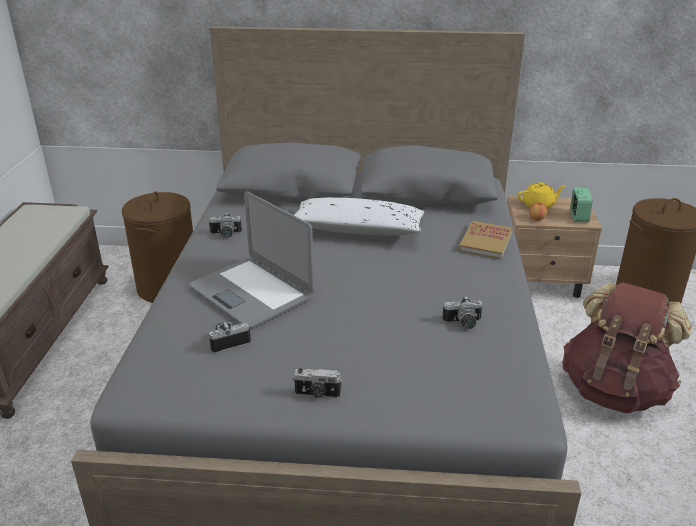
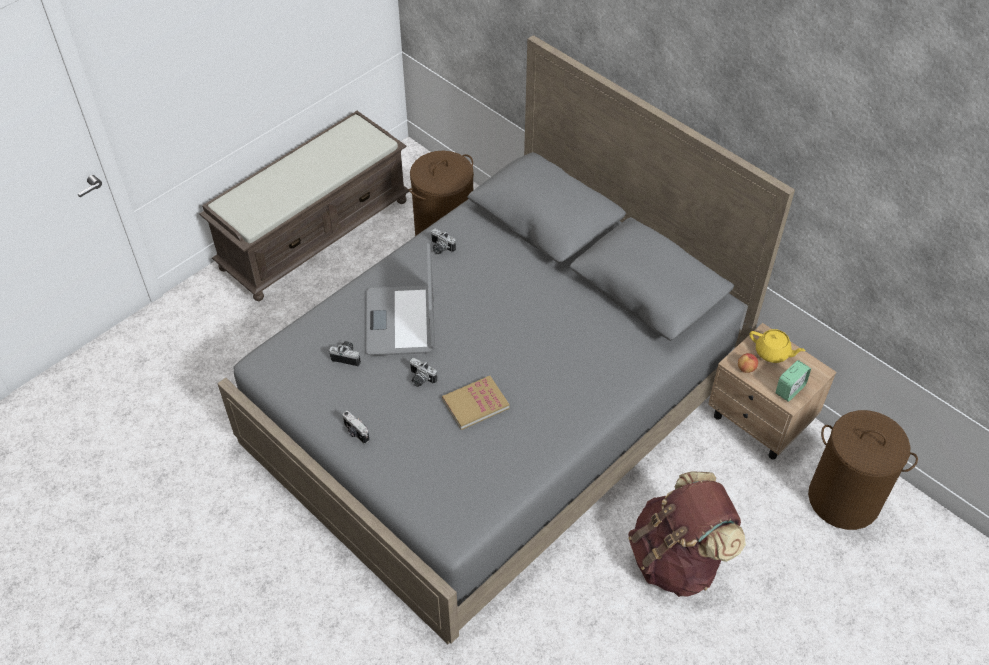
camera: 40 degrees right, 20 degrees up
white pillow [294,197,424,236] -> none
camera [442,296,483,329] -> camera moved to [410,358,437,387]
book [459,221,513,259] -> book moved to [442,376,510,430]

